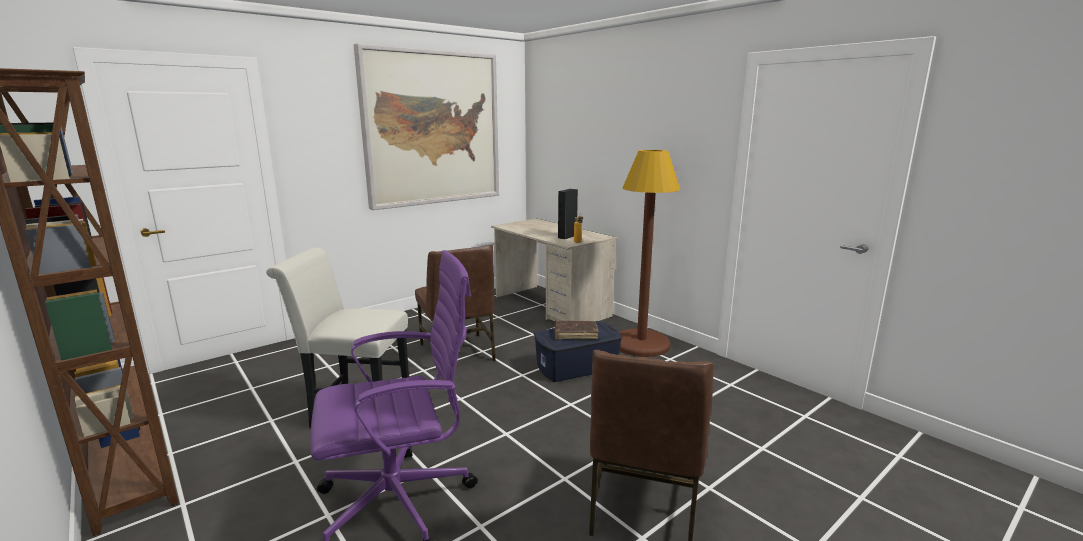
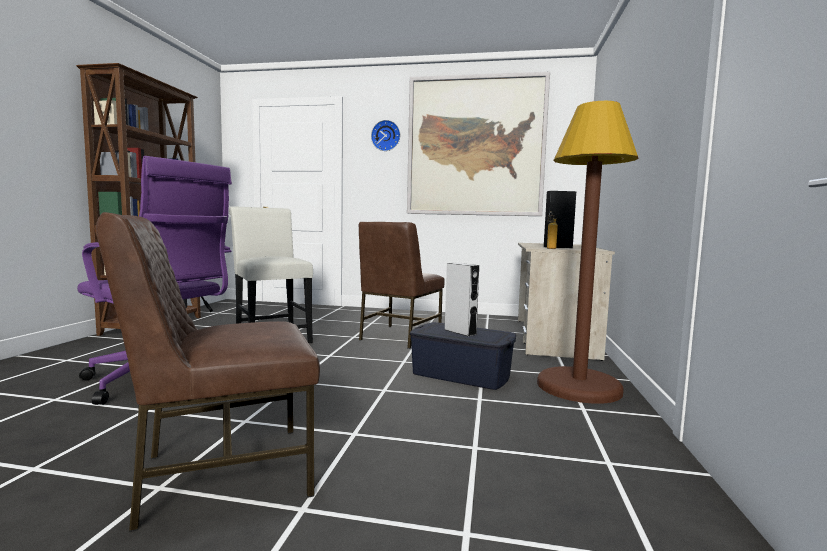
camera: 50 degrees right, 10 degrees down
brown book [554,320,599,340] -> grey speaker [445,263,479,337]
none -> wall clock [371,120,400,151]

